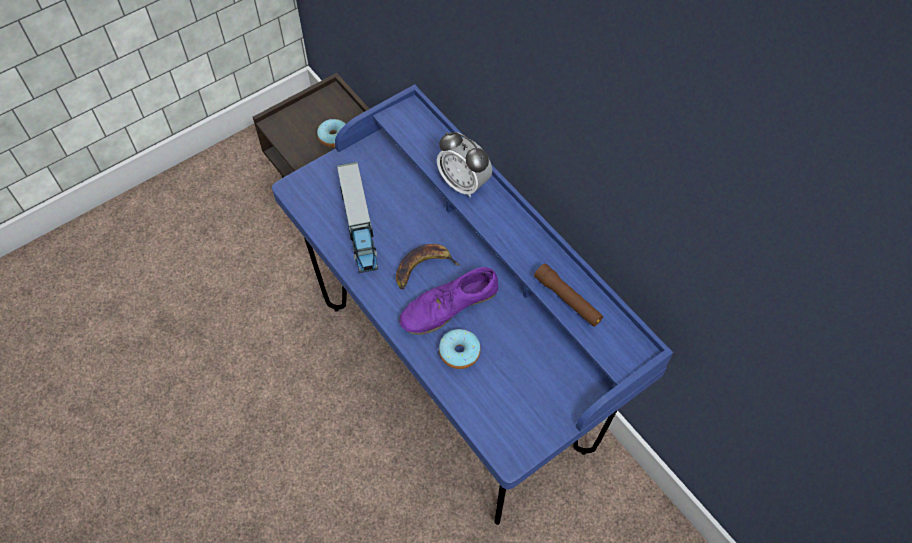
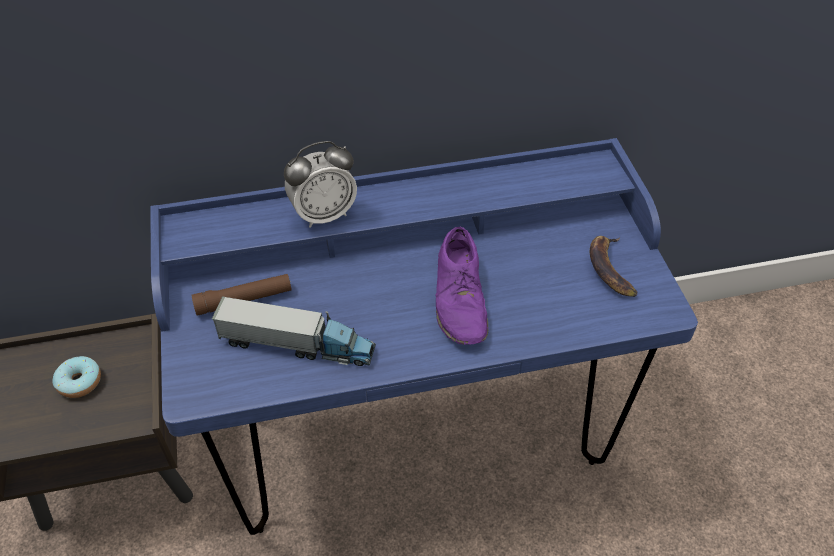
camera: 65 degrees left, 10 degrees down
banana [396,244,459,289] -> banana moved to [590,236,637,297]
donut [439,329,481,369] -> none
brown flashlight [534,263,603,327] -> brown flashlight moved to [192,274,292,315]

